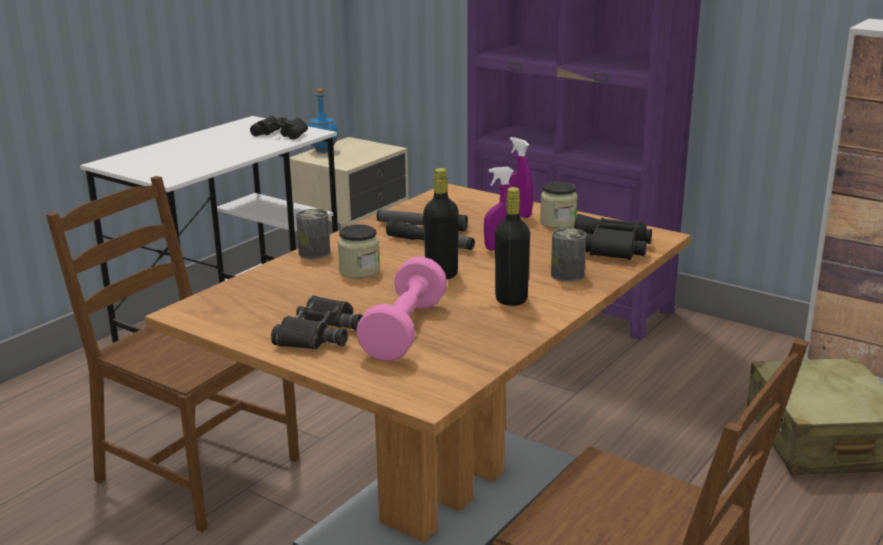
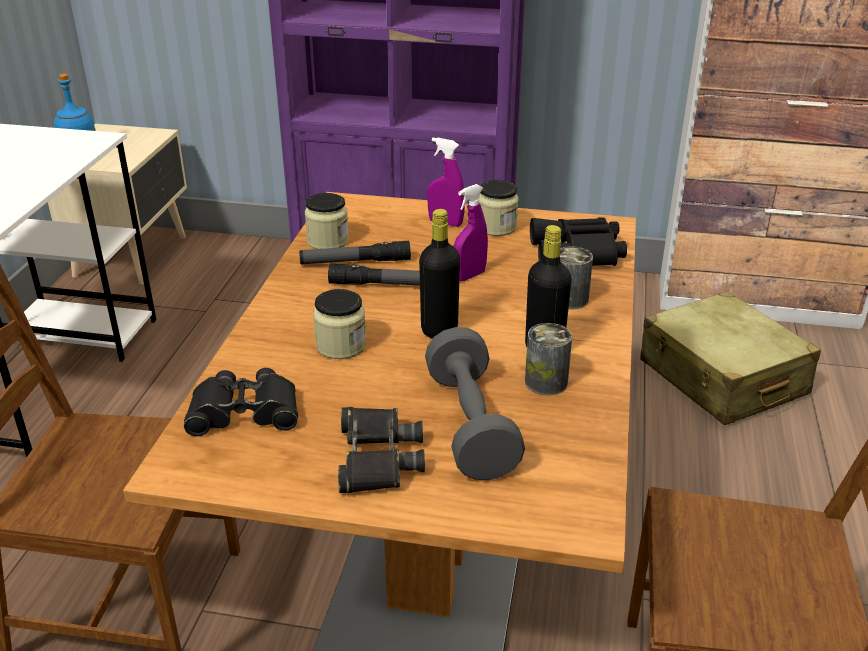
camera: 25 degrees left, 10 degrees up
black binoculars [250,116,308,140] -> black binoculars moved to [184,368,298,436]
can [296,209,330,259] -> can moved to [525,323,572,395]
pink dumbbell [356,256,447,361] -> grey dumbbell [425,327,525,480]
none -> jar [305,193,349,249]

